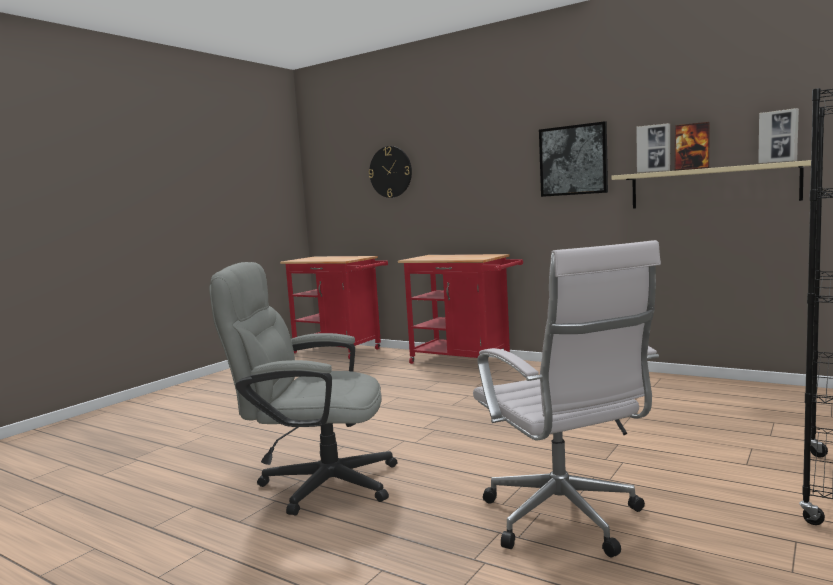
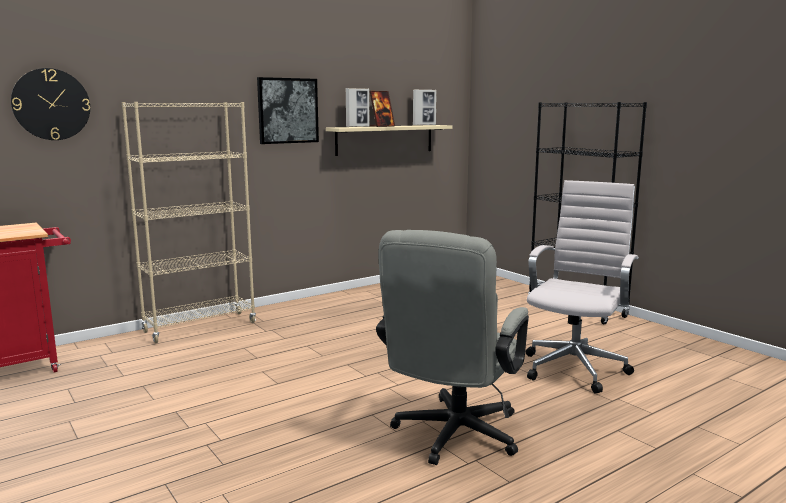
camera: 70 degrees left, 5 degrees up
red cart [398,254,523,364] -> beige bookcase [122,102,256,343]
white office chair [473,240,661,557] -> white office chair turned 60 degrees counterclockwise [526,180,639,394]

